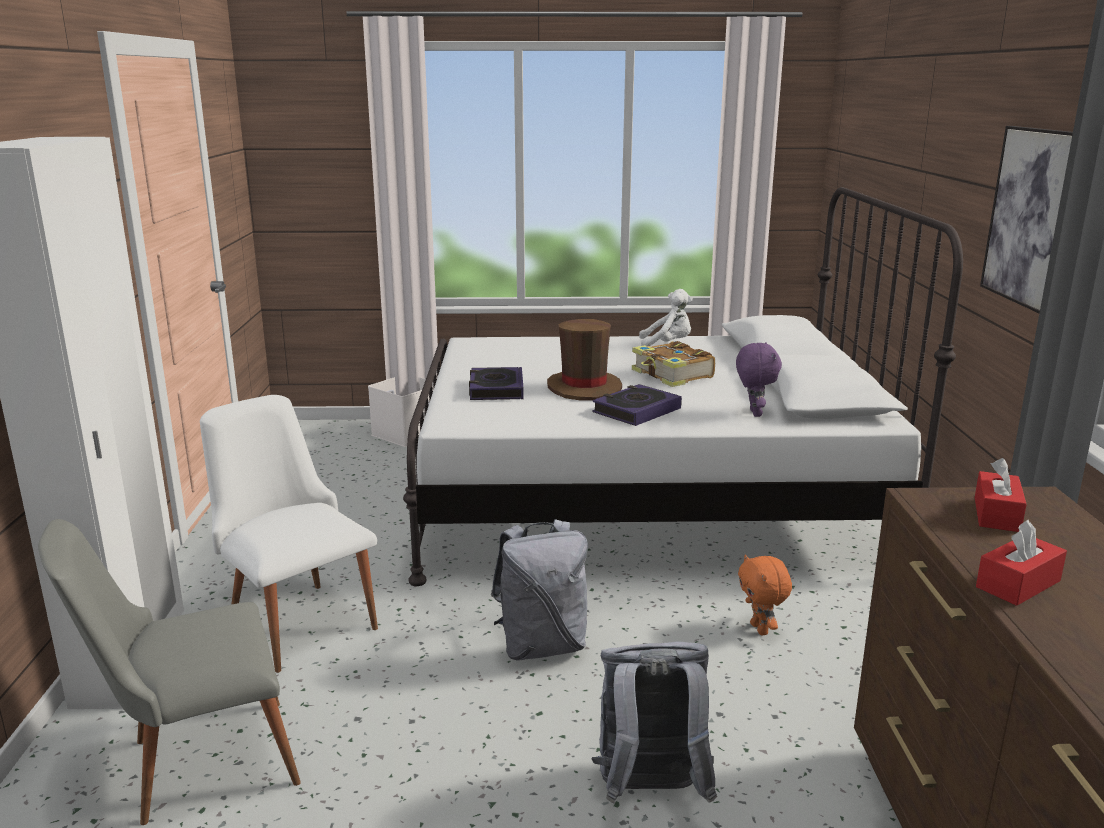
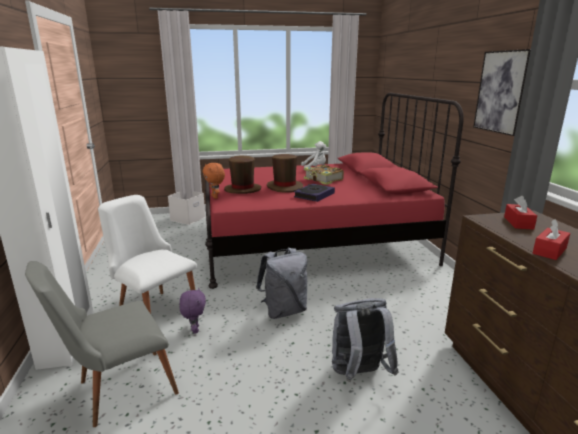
camera: 10 degrees left, 0 degrees up
white bed [403,187,963,586] -> red bed [205,93,464,289]
book [469,367,524,400] -> brown hat [224,155,261,194]
purple plush toy [736,343,782,417] -> purple plush toy moved to [180,288,206,334]
orange plush toy [738,554,792,635] -> orange plush toy moved to [203,163,225,199]

